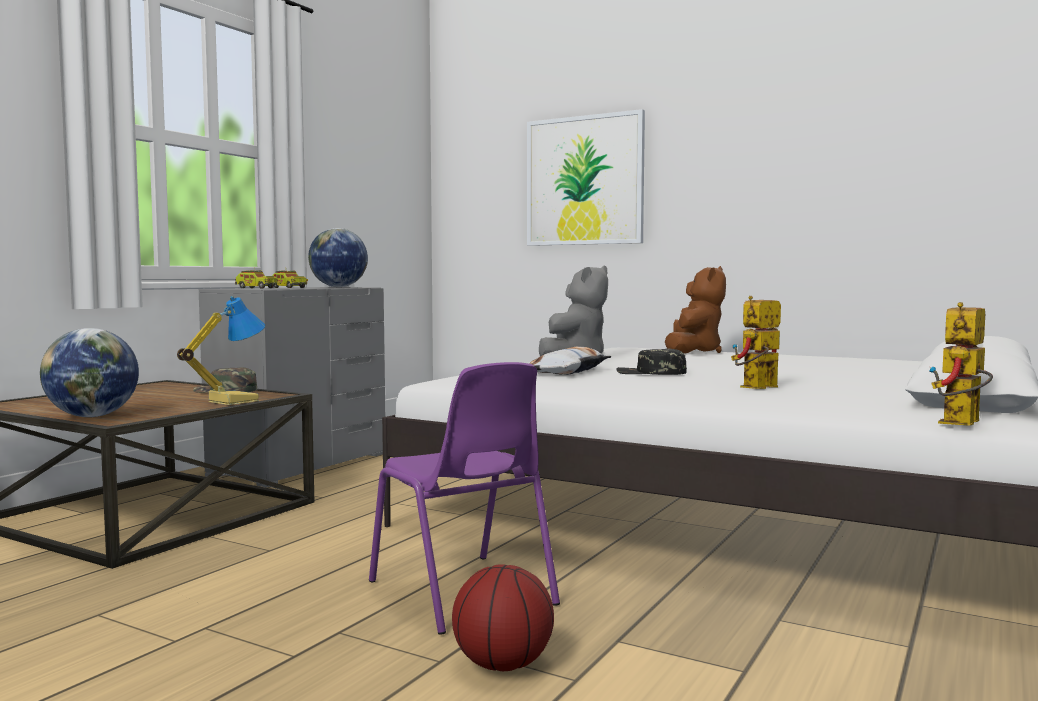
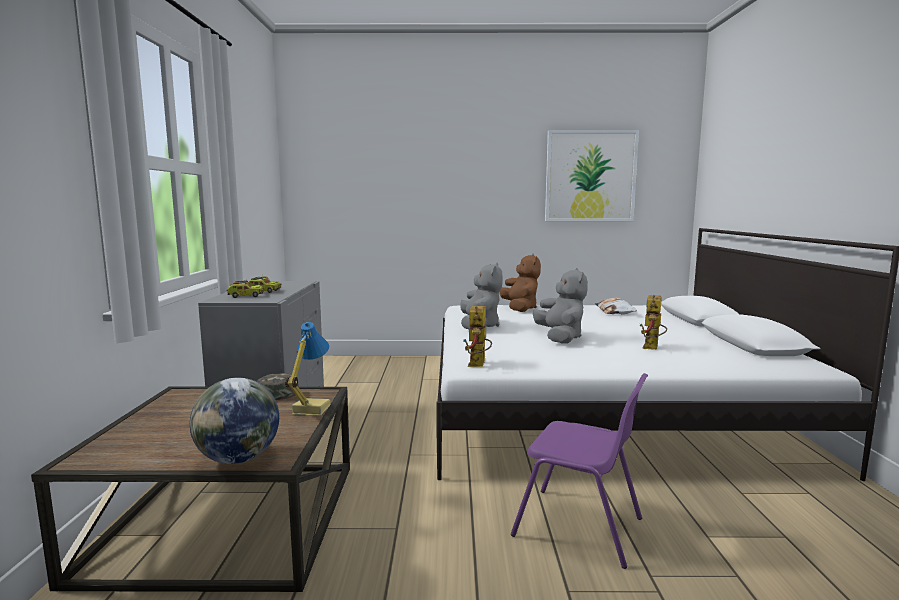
camera: 30 degrees left, 5 degrees up
globe [308,228,368,287] -> none
basketball [452,564,554,671] -> none
picture [527,109,645,246] -> picture moved to [545,130,639,221]
pillow [529,347,611,375] -> pillow moved to [595,297,637,314]
black cap [616,349,687,375] -> grey plush toy [533,268,588,343]
toy robot [929,302,993,426] -> toy robot moved to [463,306,492,367]

